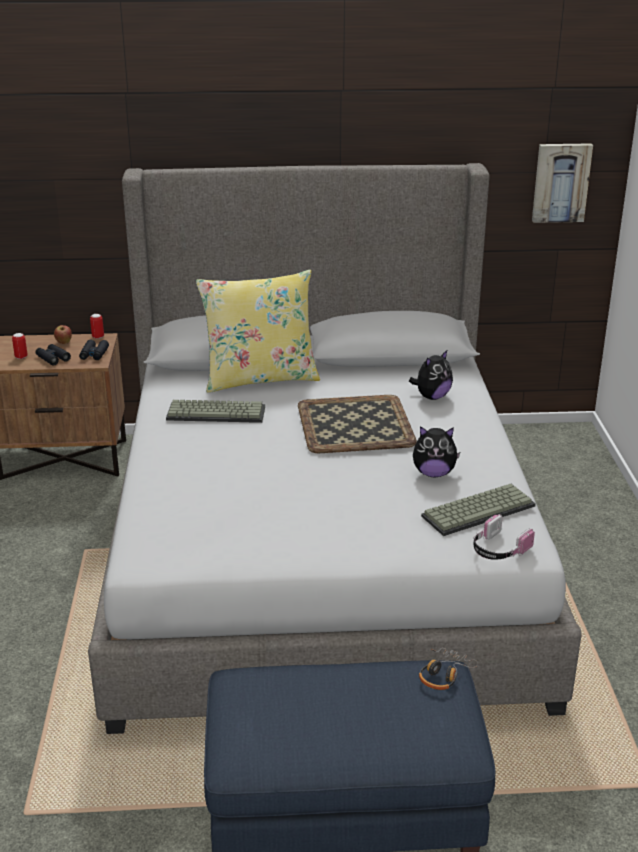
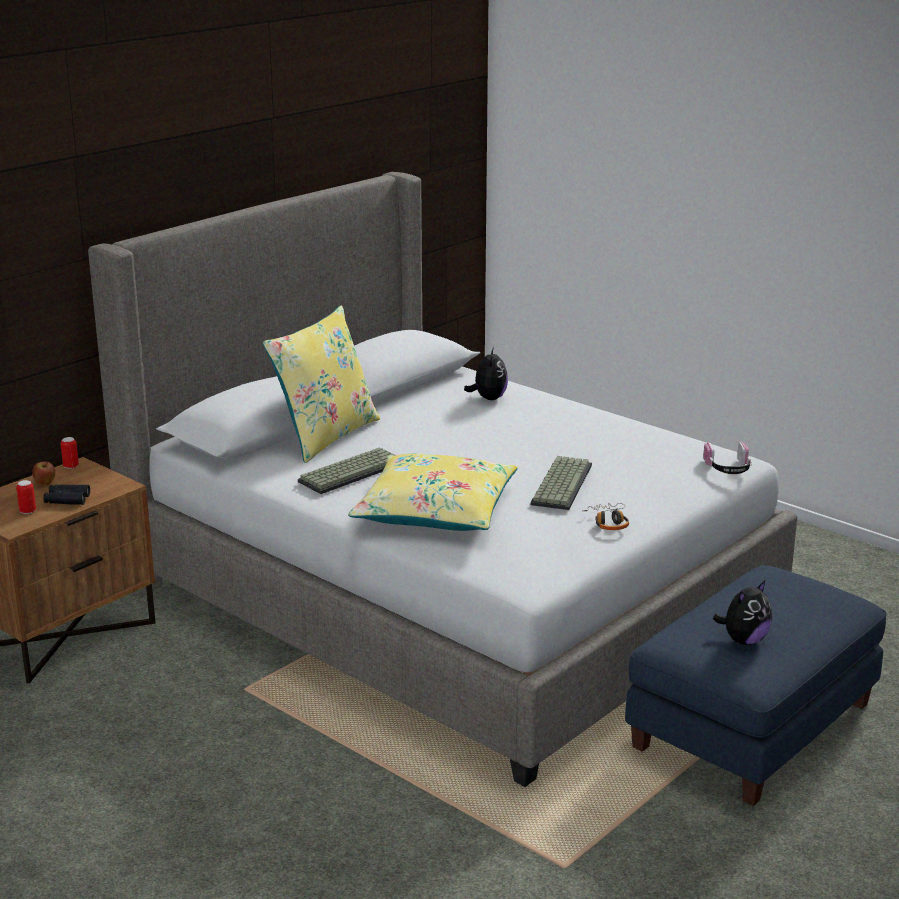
camera: 45 degrees left, 5 degrees down
black binoculars [79,339,109,360] -> none
tray [298,395,417,453] -> none
plush toy [413,426,460,477] -> plush toy moved to [713,581,772,645]
headphones [419,648,478,690] -> headphones moved to [583,503,629,530]
keyboard [421,484,536,536] -> keyboard moved to [531,456,592,510]
picture [532,143,593,223] -> none
none -> yellow pillow [348,453,517,531]

